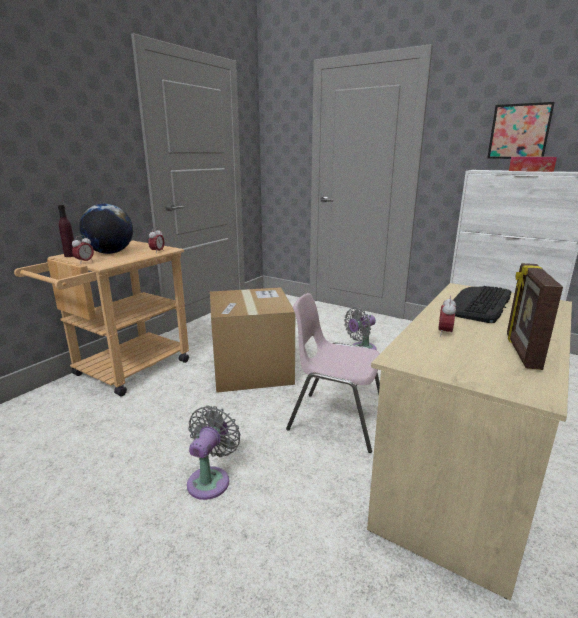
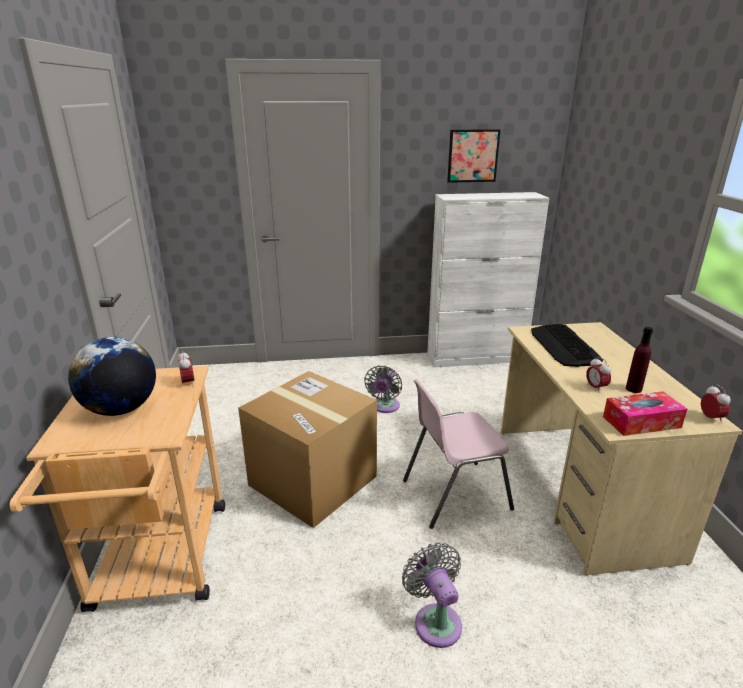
camera: 40 degrees left, 5 degrees up
purple bottle [58,205,74,257] -> purple bottle moved to [626,327,653,393]
alarm clock [72,235,94,264] -> alarm clock moved to [701,385,731,424]
picture frame [507,263,563,370] -> none
tissue box [509,157,557,172] -> tissue box moved to [603,391,687,436]

